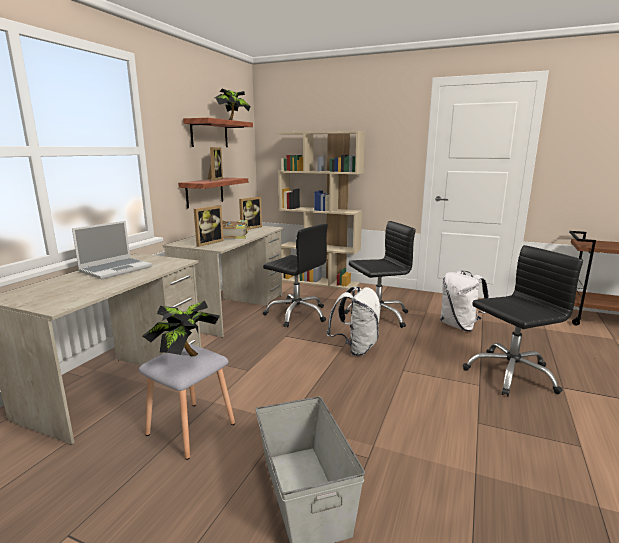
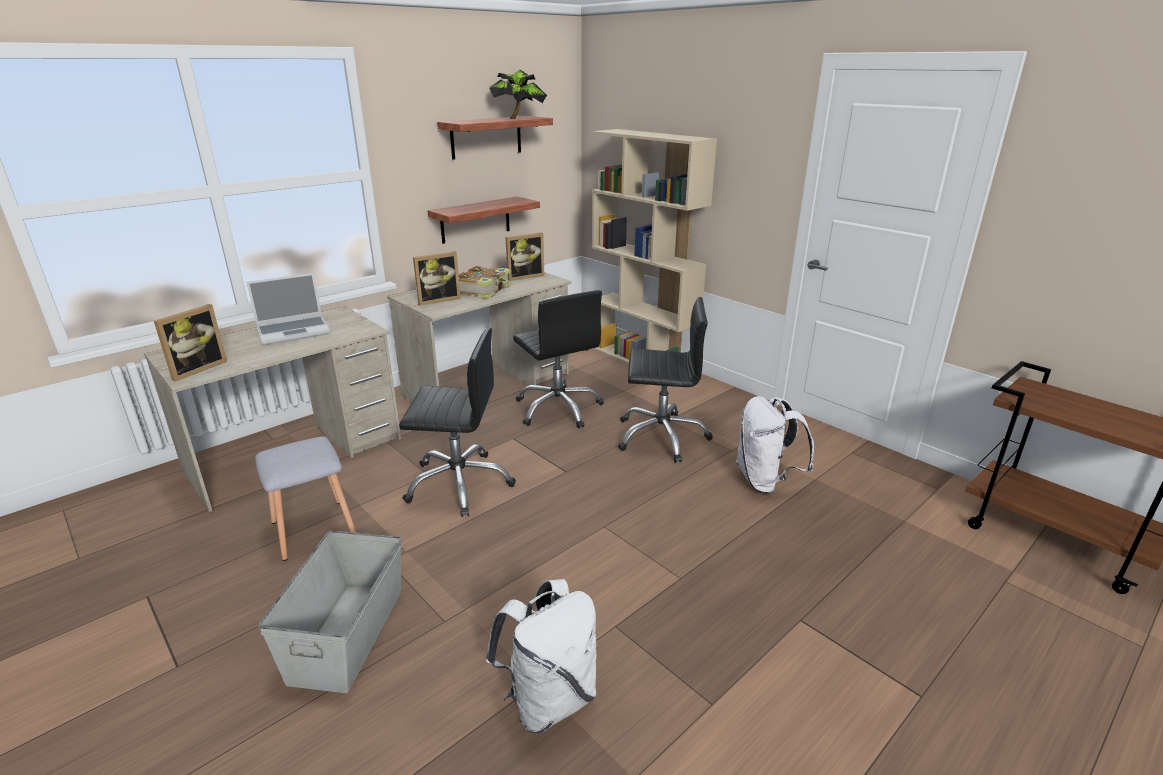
camera: 25 degrees right, 10 degrees up
potted plant [142,301,220,356] -> none
picture frame [207,147,223,181] -> picture frame moved to [154,304,227,382]
white backpack [327,287,381,356] -> white backpack moved to [486,579,597,733]
black office chair [463,245,583,397] -> black office chair moved to [399,328,516,517]

